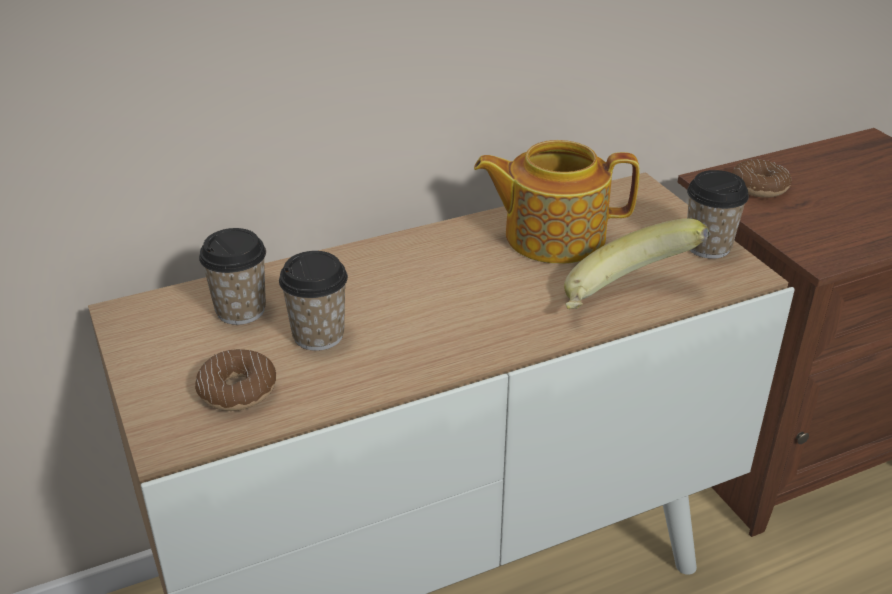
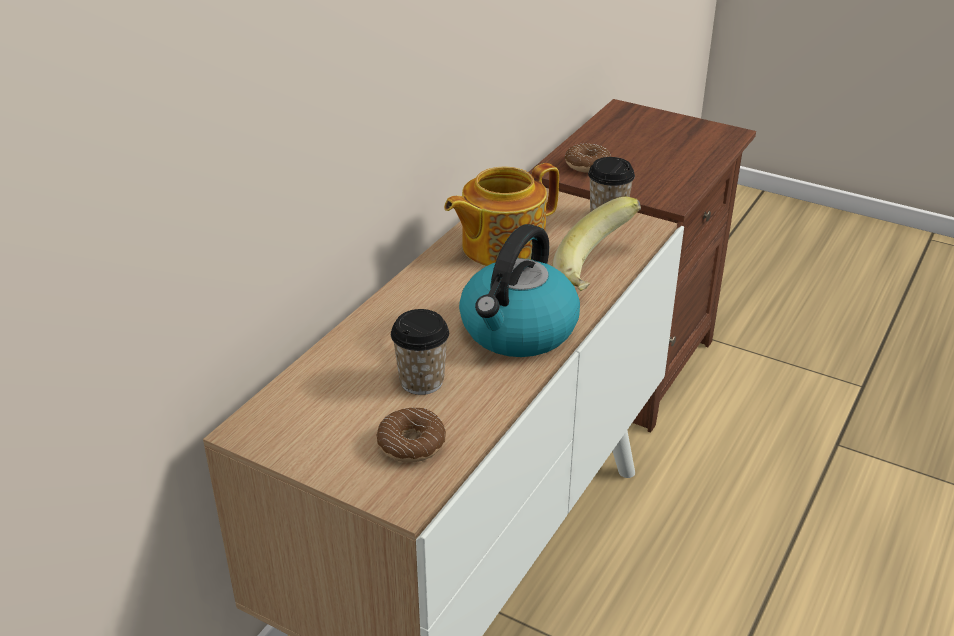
camera: 35 degrees left, 0 degrees up
cup [199,228,266,325] -> none
none -> kettle [459,224,580,357]

